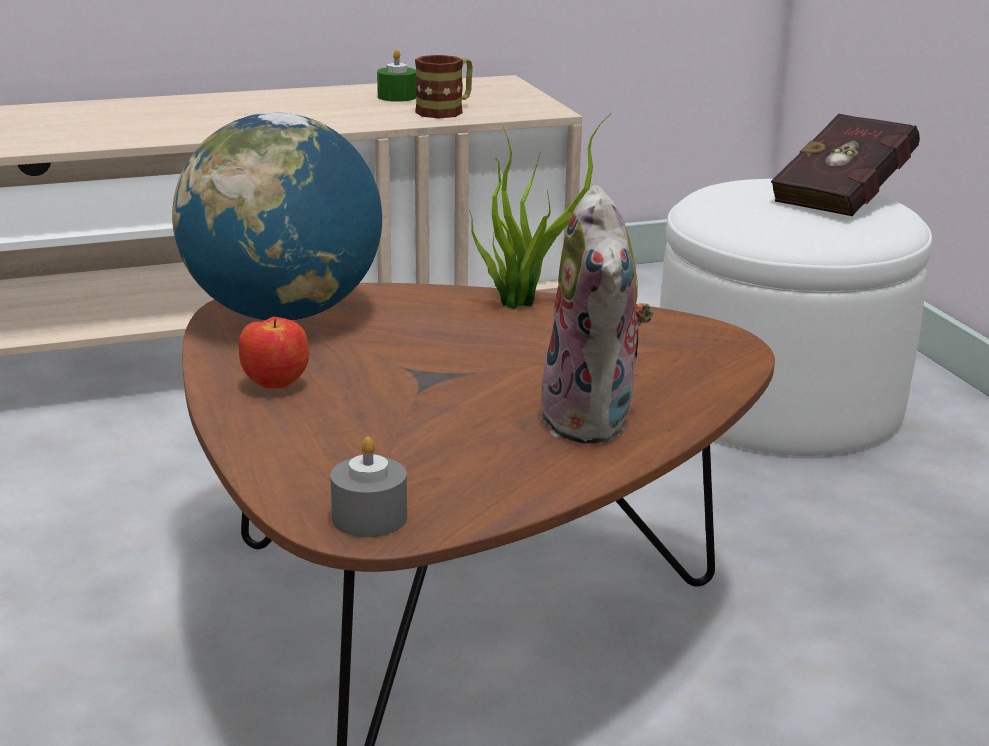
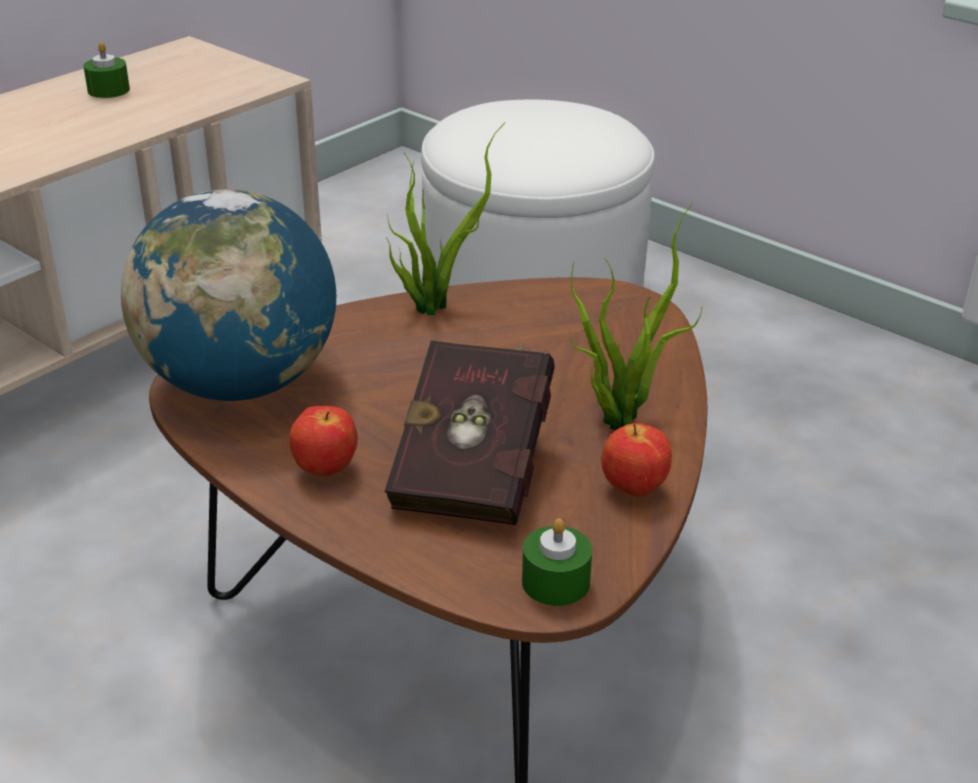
camera: 30 degrees left, 10 degrees up
grey candle [330,437,407,537] -> green candle [522,518,592,606]
mug [415,55,473,119] -> none
plush toy [538,185,654,444] -> potted plant [569,203,703,430]
red book [771,114,920,216] -> red book moved to [385,340,555,525]
none -> apple [601,423,672,497]

